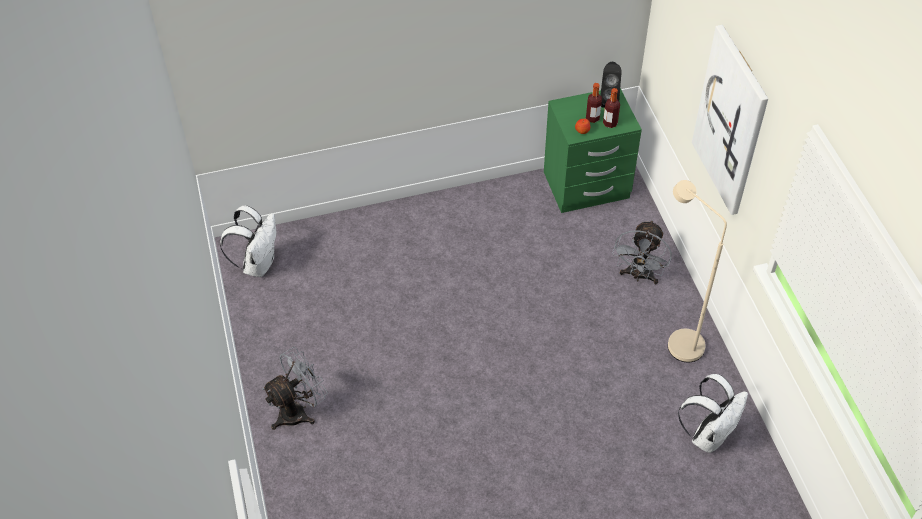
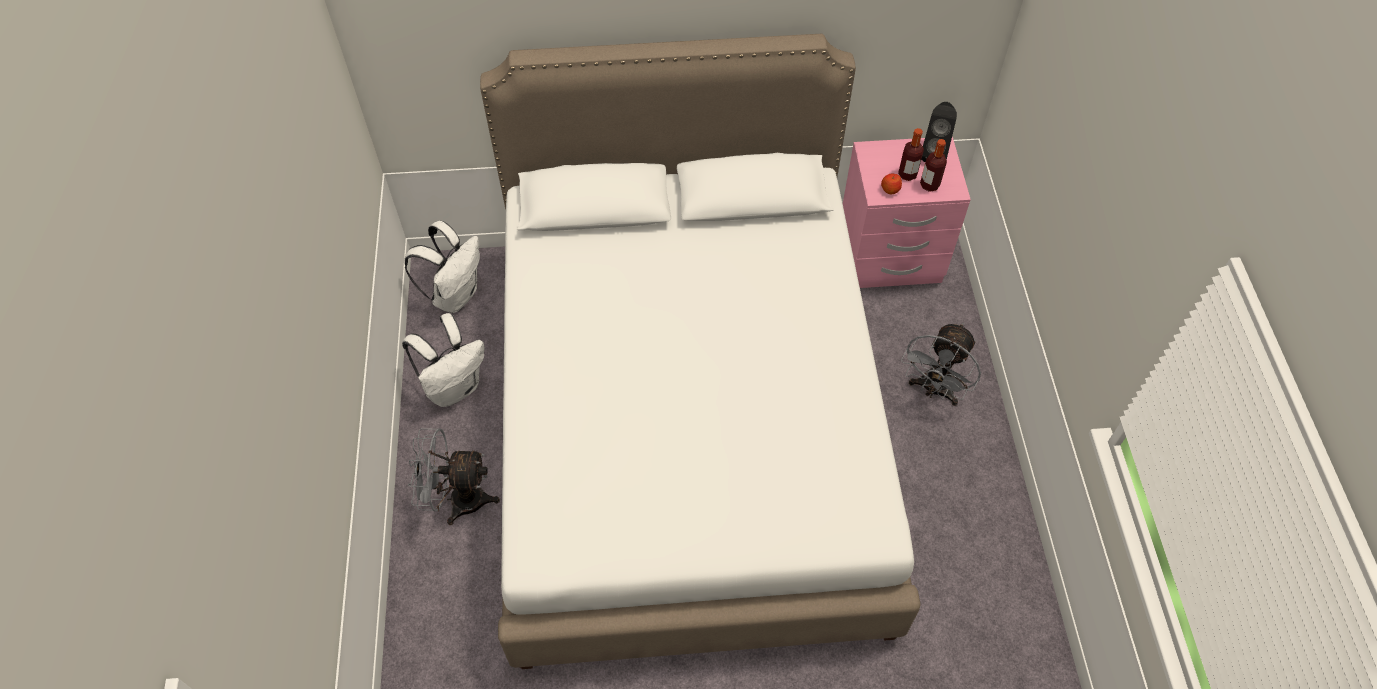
camera: 10 degrees right, 5 degrees up
grey fan [262,347,328,430] -> grey fan turned 150 degrees counterclockwise [408,428,500,525]
green nightstand [544,88,642,213] -> pink nightstand [843,136,971,288]
beige floor lamp [668,180,727,362] -> none
white backpack [678,374,748,453] -> white backpack moved to [402,313,484,407]
picture [692,25,768,215] -> none
none -> white bed [480,34,921,669]

